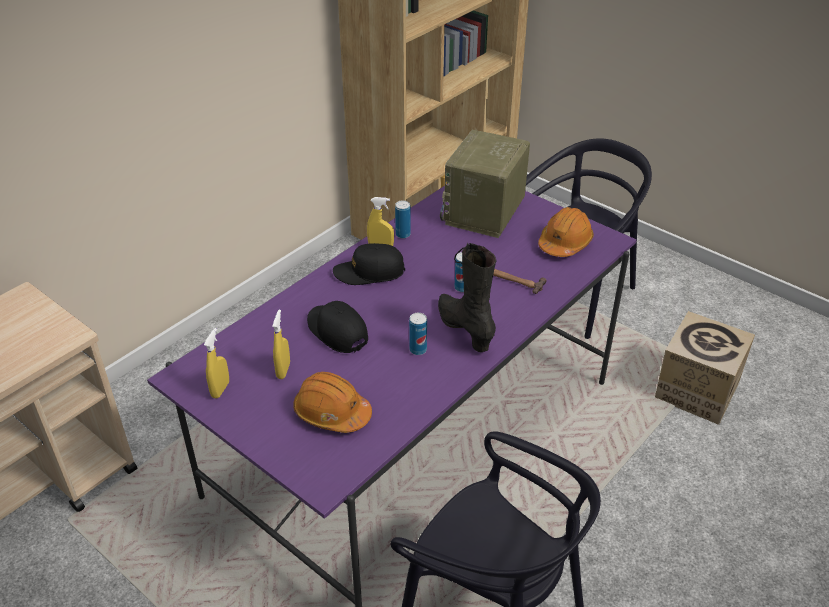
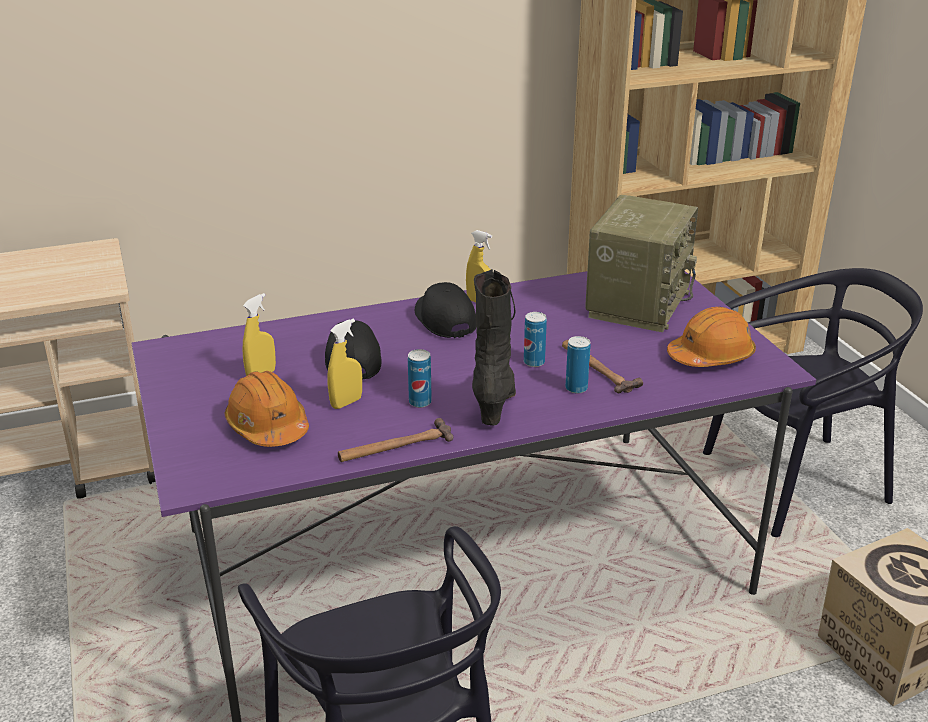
camera: 30 degrees right, 10 degrees down
yellow spray bottle [204,328,229,398] -> yellow spray bottle moved to [327,319,362,409]
black cap [333,243,405,285] -> black cap turned 45 degrees clockwise [415,282,476,339]
can [395,200,411,238] -> can moved to [565,336,591,394]
radio [440,130,530,238] -> radio turned 150 degrees clockwise [585,195,698,332]
none -> hammer [338,418,453,462]

